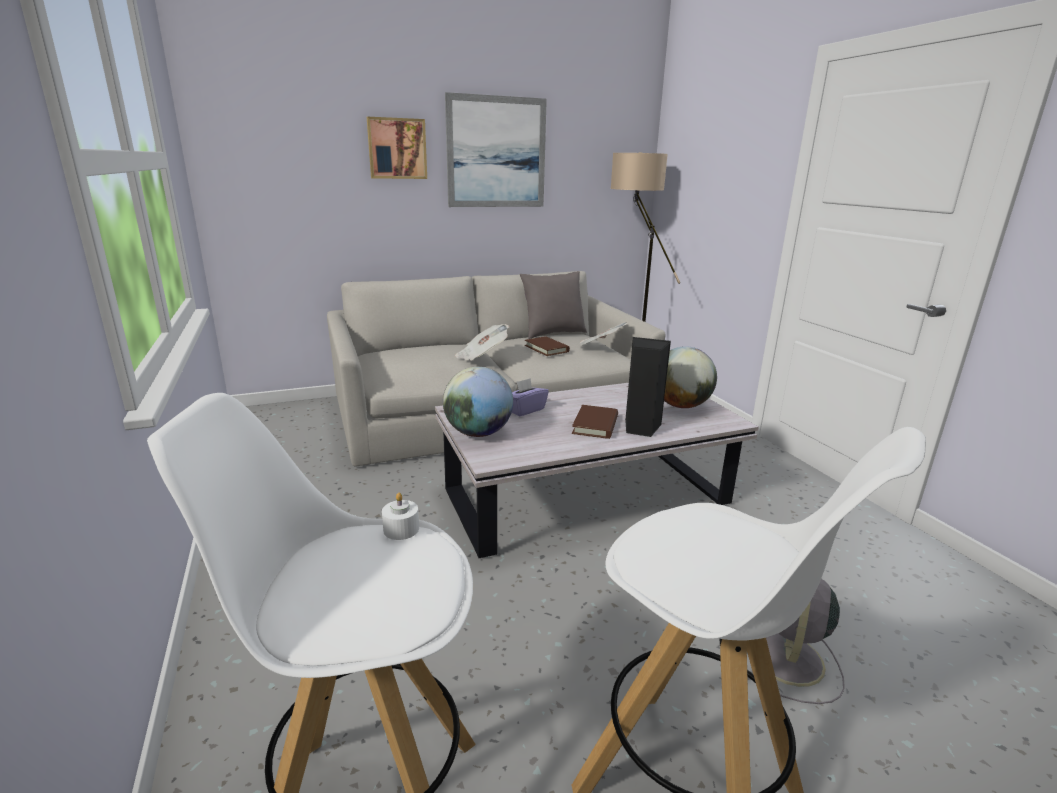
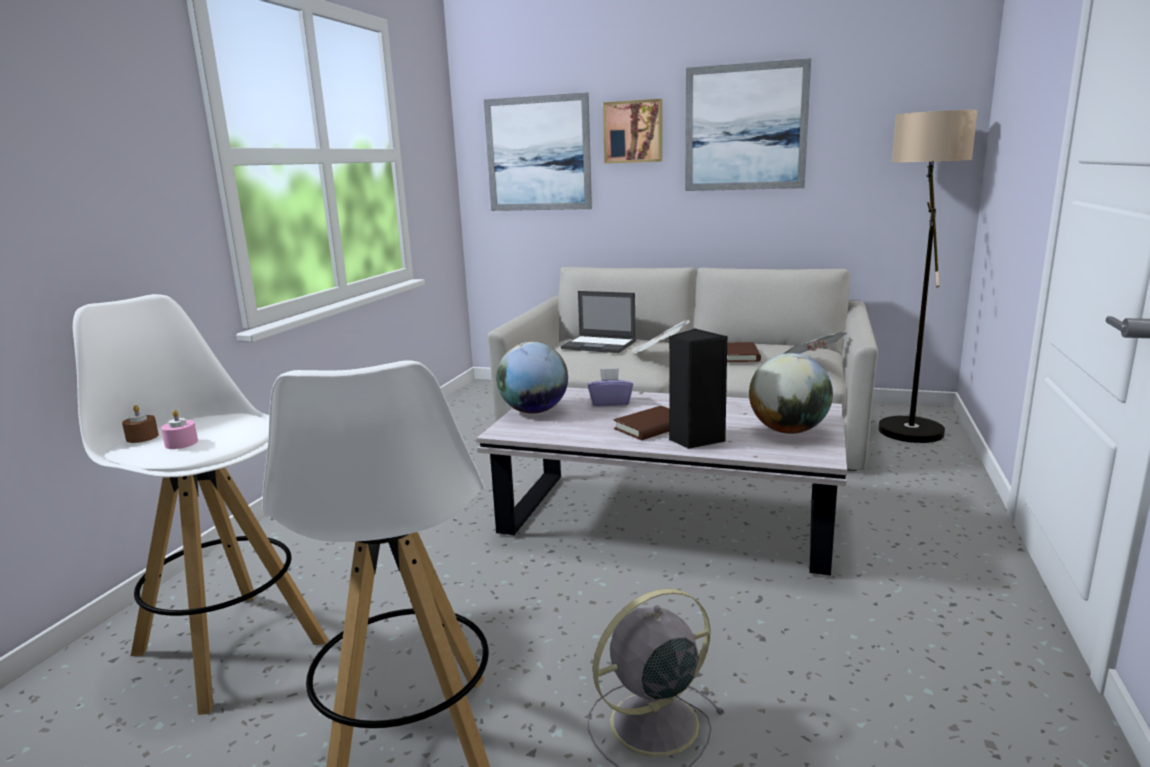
camera: 40 degrees right, 5 degrees down
white candle [382,493,419,540] -> none
grey pillow [520,271,587,339] -> none
none -> brown candle [122,405,159,443]
none -> pink candle [161,410,198,449]
none -> picture [484,92,592,211]
none -> laptop [561,291,636,353]

